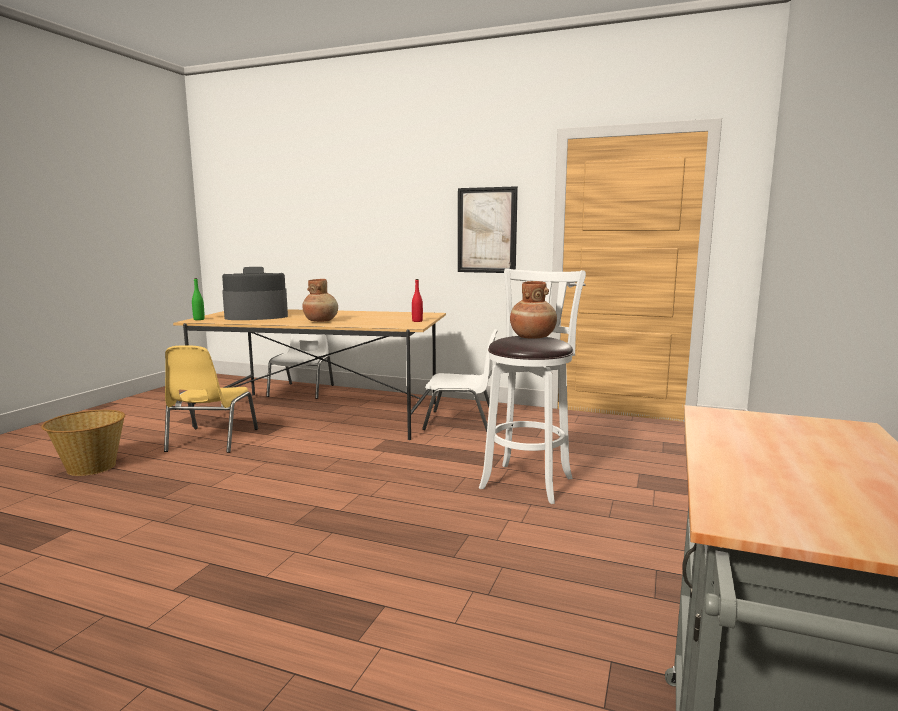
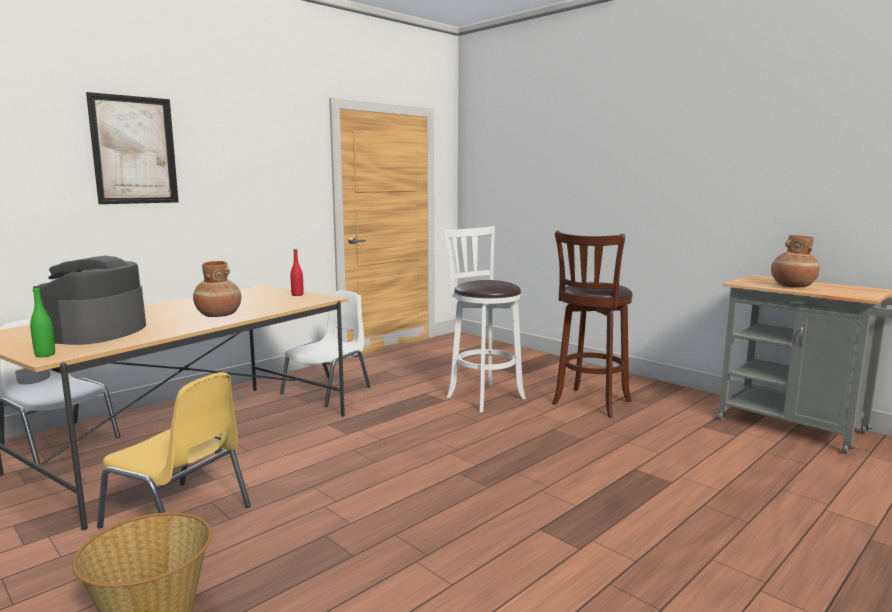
camera: 65 degrees left, 0 degrees up
picture [458,186,518,273] -> picture moved to [86,92,179,204]
brown vase [510,281,557,339] -> brown vase moved to [771,235,820,287]
none -> brown stool [552,231,633,418]

